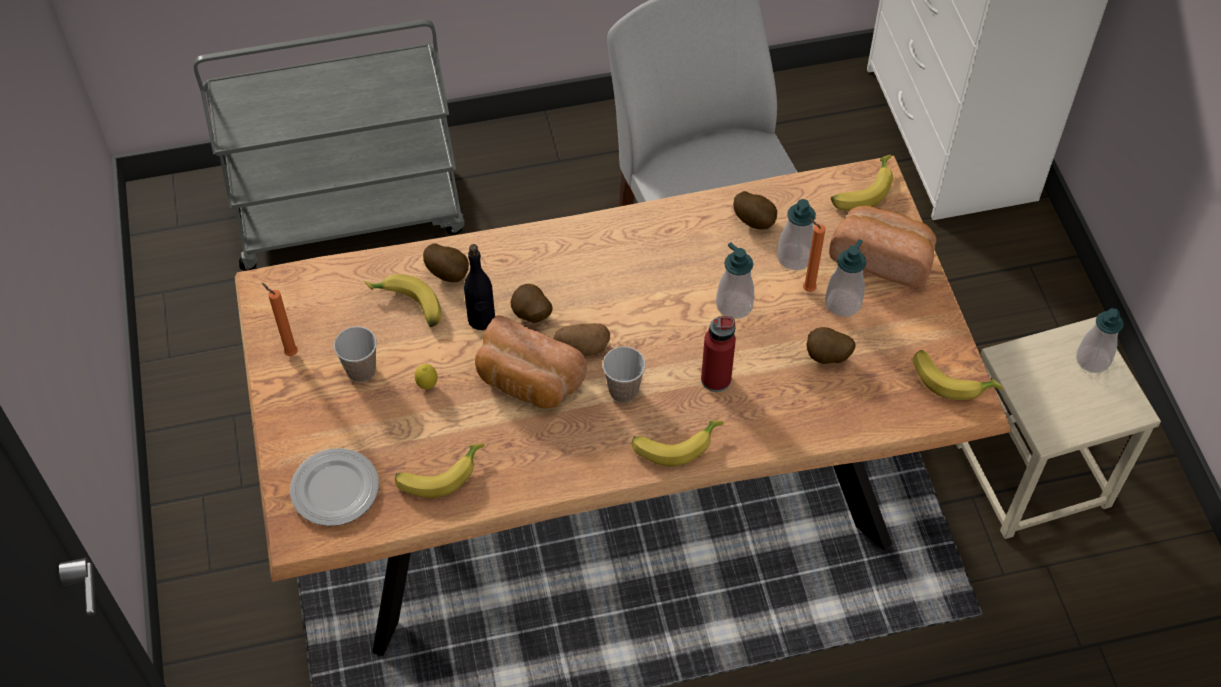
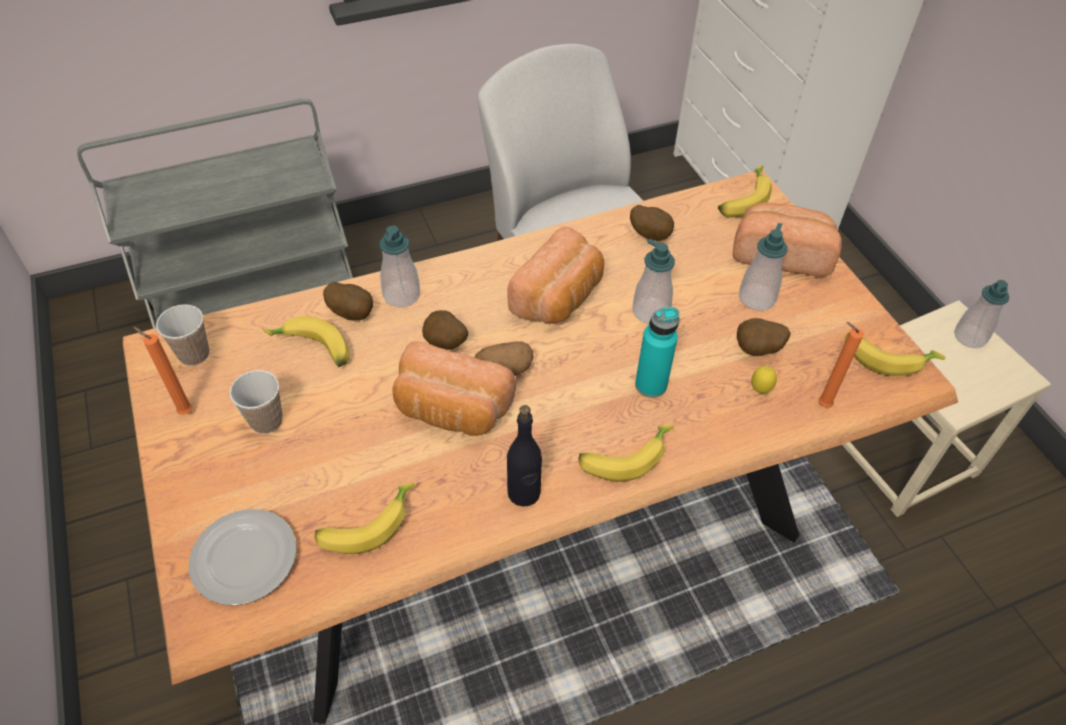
camera: 10 degrees left, 5 degrees down
lemon [415,364,438,389] -> lemon moved to [751,366,777,393]
black bottle [464,244,495,330] -> black bottle moved to [507,405,542,507]
cup [602,347,646,403] -> cup moved to [156,304,209,366]
red bottle [701,316,736,392] -> turquoise bottle [635,307,679,398]
soap dispenser [777,199,816,270] -> soap dispenser moved to [379,226,420,307]
orange candle [803,218,826,292] -> orange candle moved to [818,322,864,408]
none -> bread [507,226,604,324]

